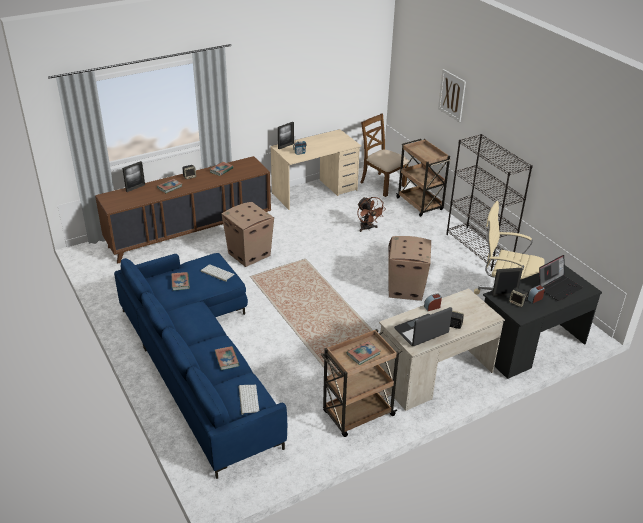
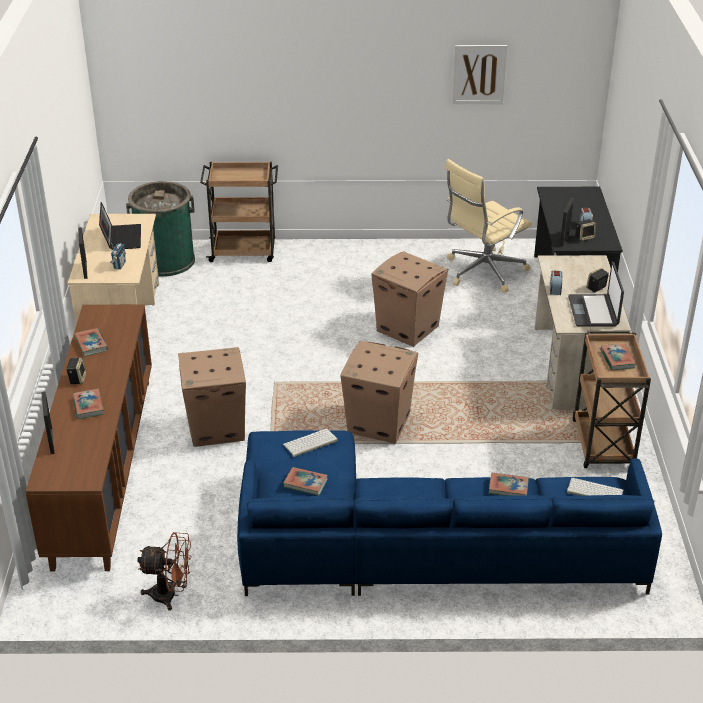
camera: 60 degrees left, 0 degrees up
brown fan [357,197,386,232] -> brown fan moved to [137,532,192,611]
brown chair [360,113,409,197] -> green trash can [126,181,195,277]
picture [438,69,466,122] -> picture moved to [452,45,507,104]
black bookcase [446,134,533,271] -> none
laptop [539,255,583,301] -> laptop moved to [99,202,141,250]
none -> cardboard box [340,341,418,444]

